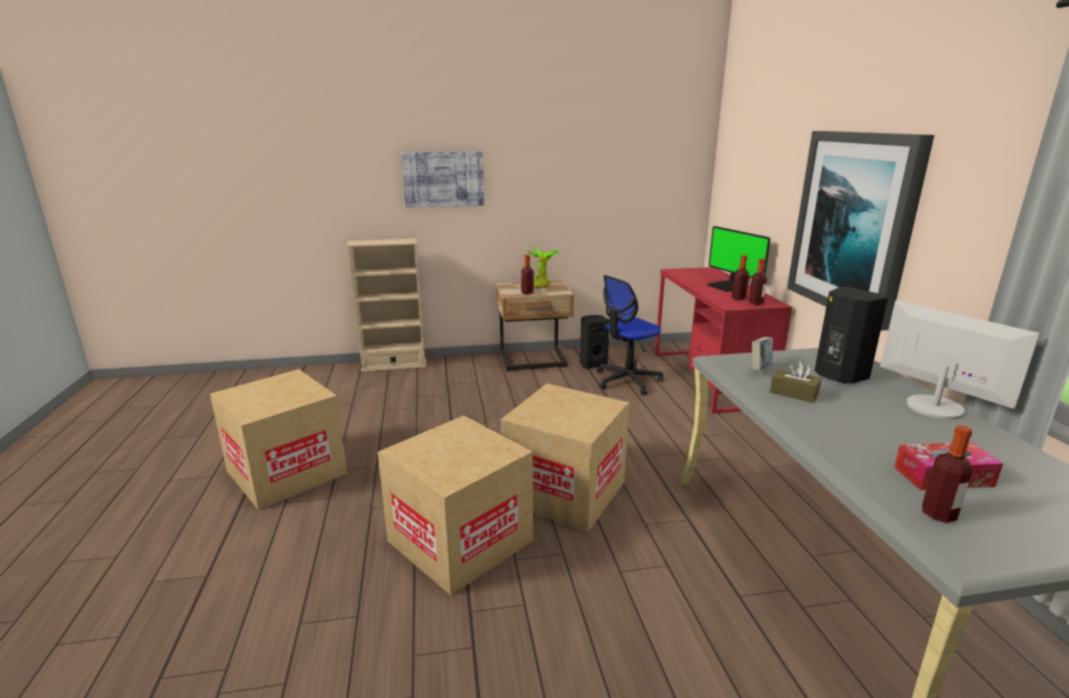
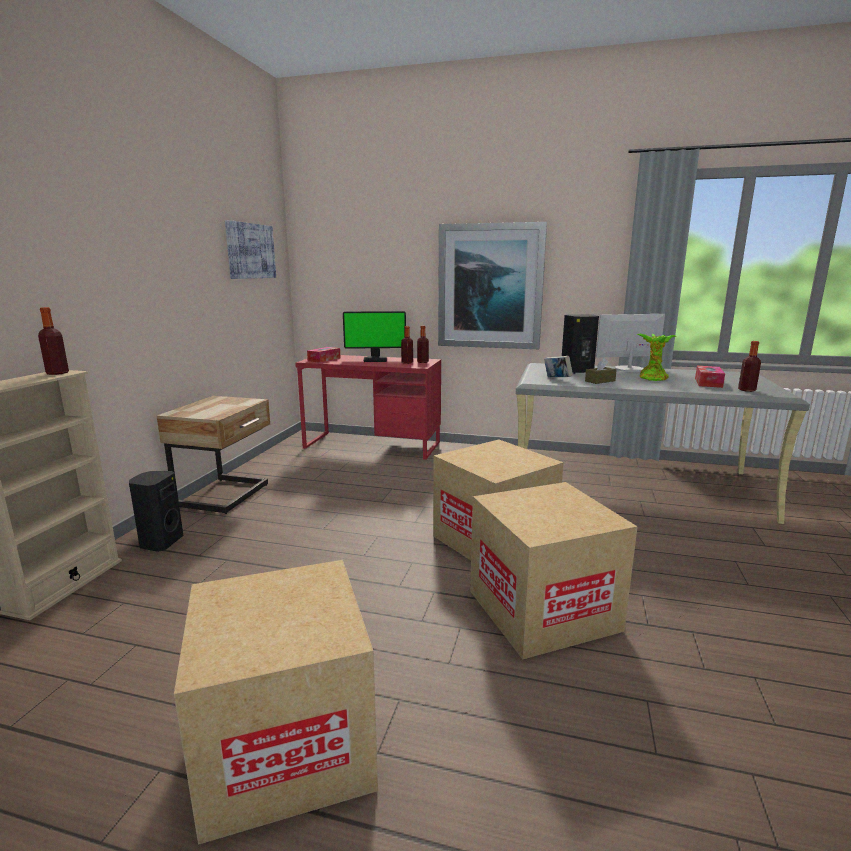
camera: 65 degrees left, 5 degrees down
picture [401,151,484,208] -> picture moved to [225,220,276,279]
bottle [521,255,534,295] -> bottle moved to [38,307,69,375]
potted plant [527,247,559,288] -> potted plant moved to [636,334,677,381]
black speaker [580,315,610,368] -> black speaker moved to [129,471,183,552]
office chair [596,275,663,395] -> none
none -> tissue box [307,347,341,363]

